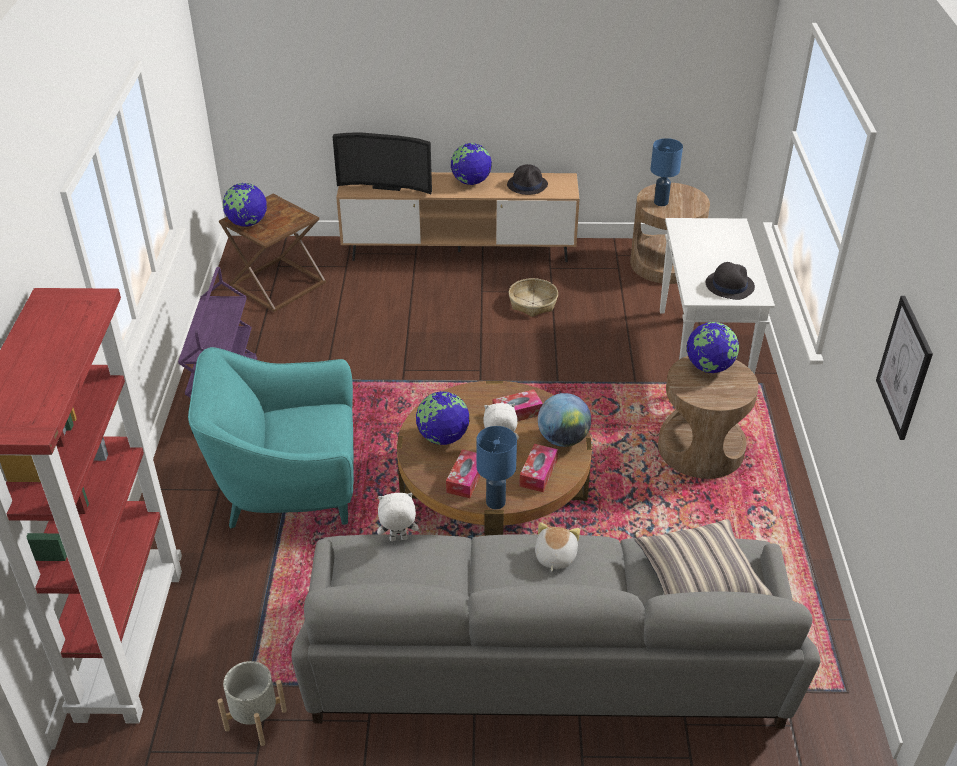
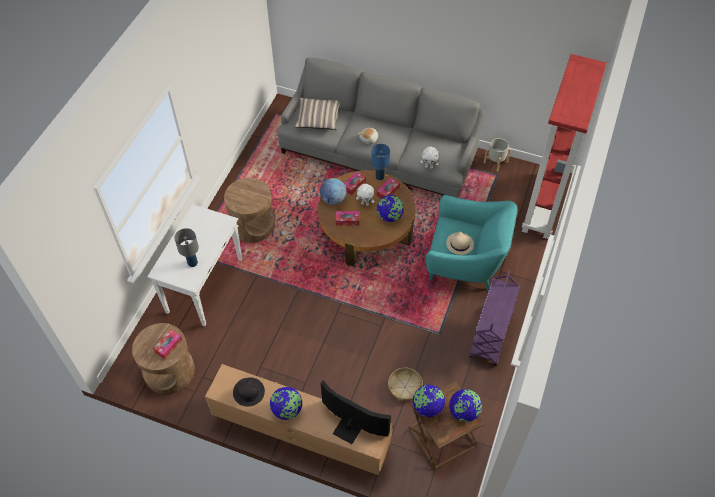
camera: 160 degrees left, 15 degrees up
basket [509,278,558,317] -> basket moved to [388,368,423,401]
blue table lamp [650,138,683,206] -> tissue box [153,329,183,359]
globe [686,322,739,373] -> globe moved to [413,384,445,417]
black hat [706,262,755,300] -> none
picture [876,296,933,440] -> none
none -> grey table lamp [174,228,199,267]
none -> beige hat [446,231,474,255]

